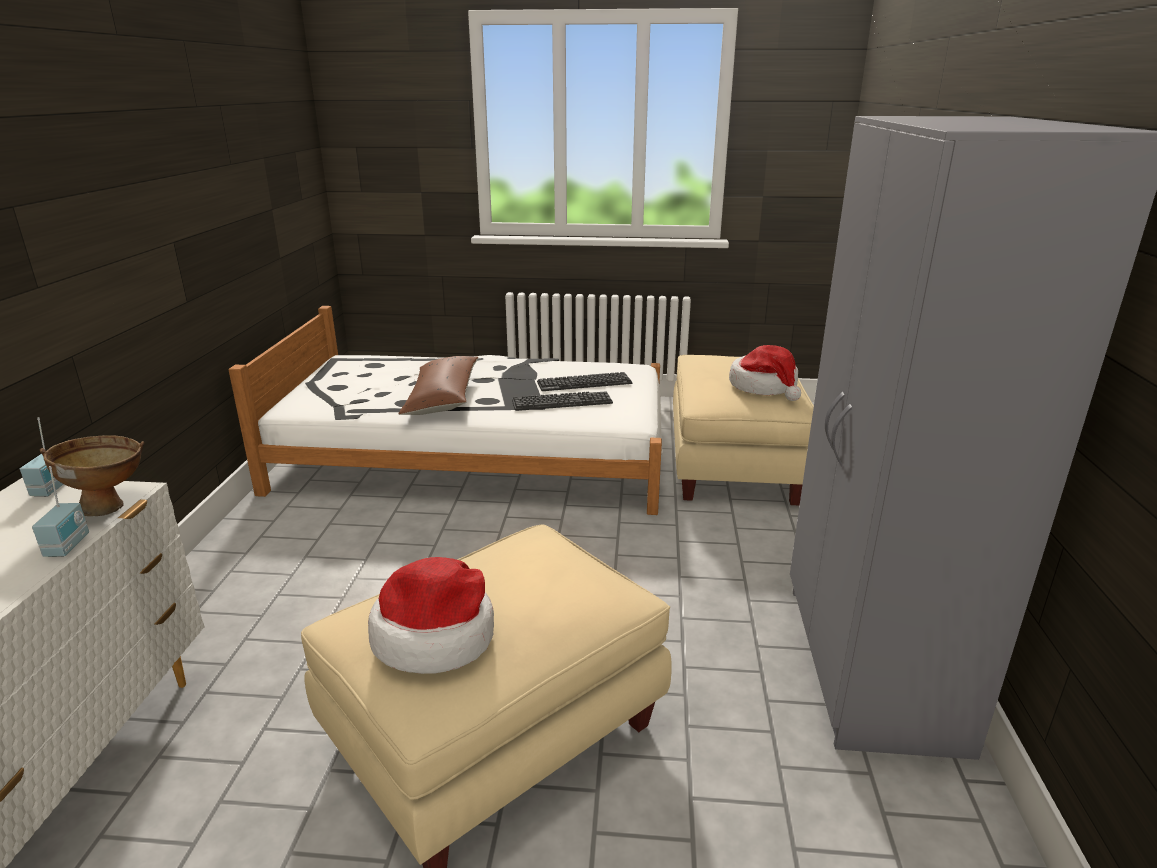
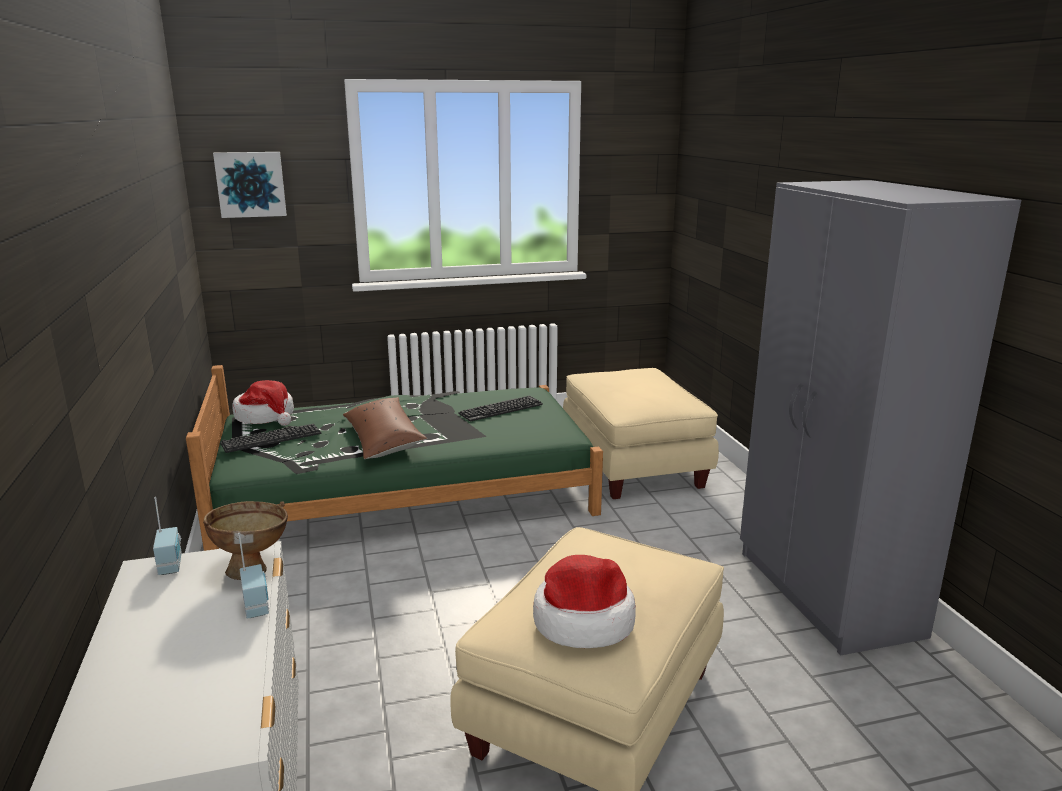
camera: 20 degrees left, 5 degrees down
white bed [228,306,663,515] -> green bed [186,365,603,551]
keyboard [512,391,613,411] -> keyboard moved to [220,424,321,453]
hat [729,345,801,401] -> hat moved to [232,380,294,426]
none -> picture [213,152,287,218]

